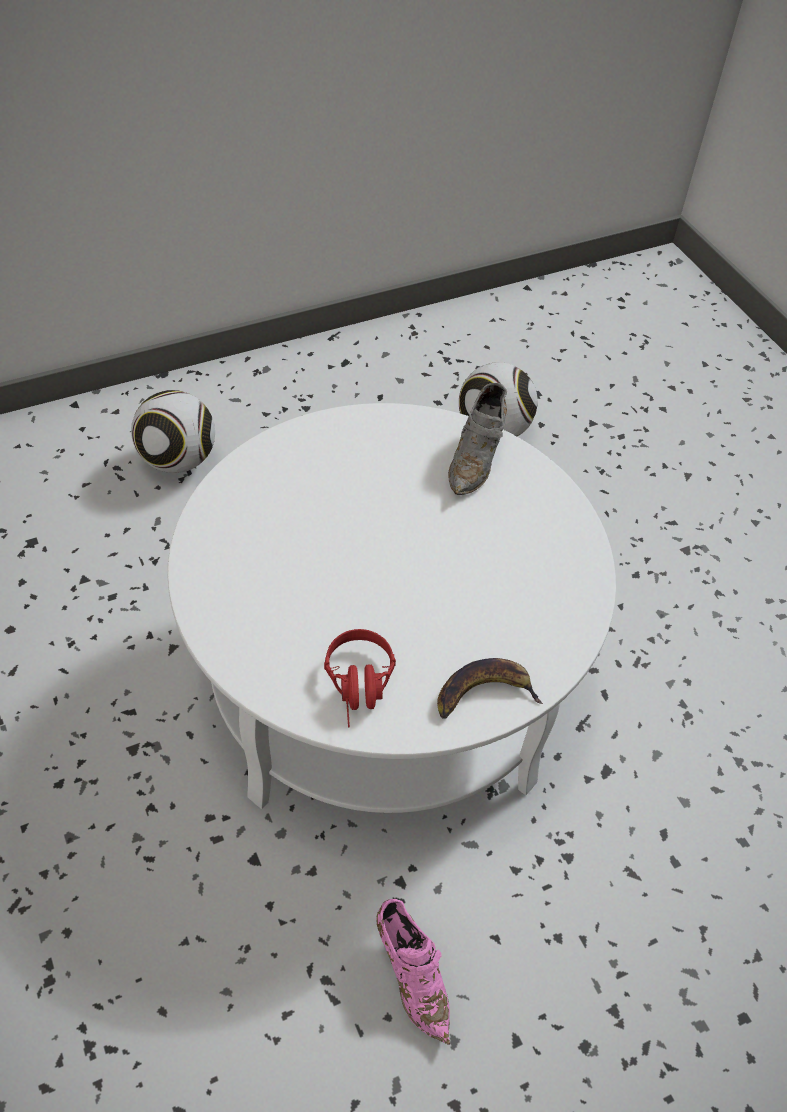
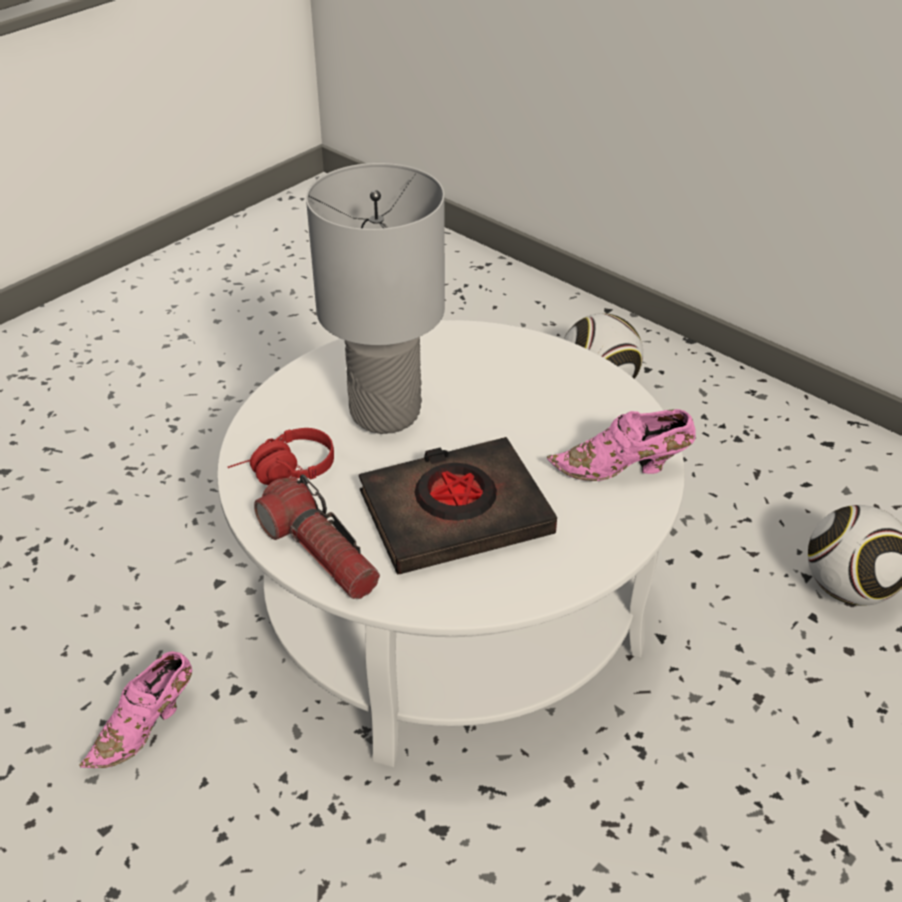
camera: 70 degrees right, 10 degrees down
banana [437,658,543,718] -> flashlight [254,474,380,599]
grey shoe [448,383,507,495] -> pink shoe [547,409,696,481]
none -> grey table lamp [306,163,445,434]
none -> black book [359,437,557,575]

